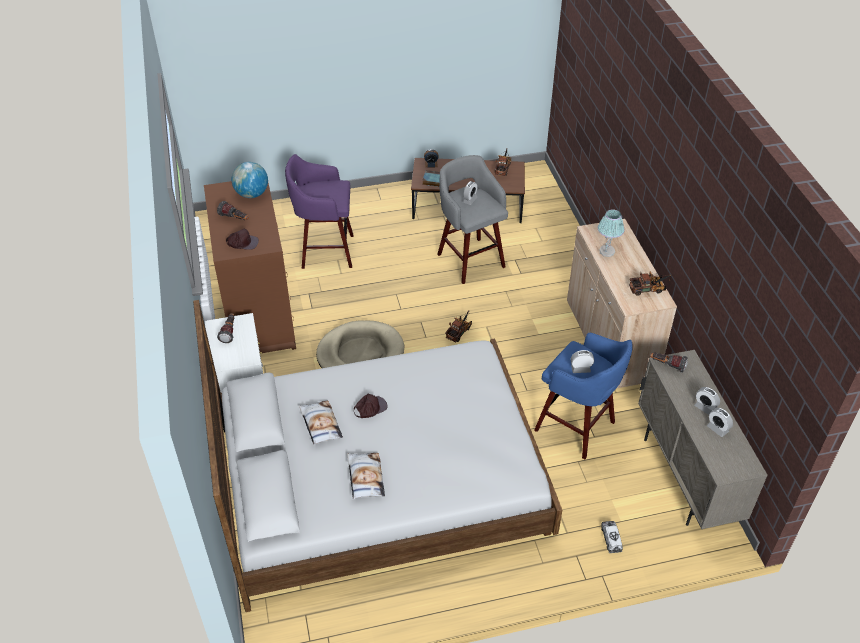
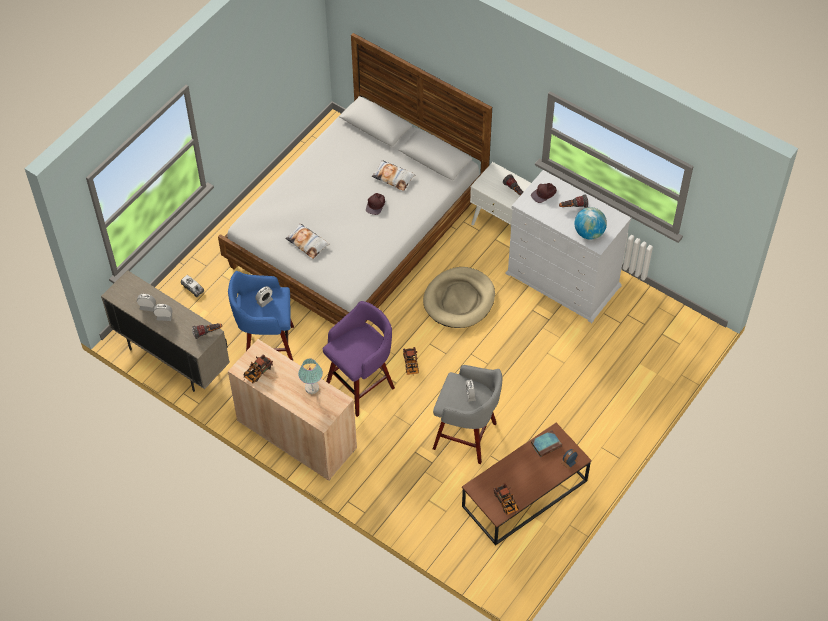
camera: 140 degrees right, 10 degrees up
brown dresser [204,181,296,353] -> white dresser [505,170,631,323]
purple stool [285,154,354,269] -> purple stool moved to [323,301,395,417]
pillow [347,453,385,499] -> pillow moved to [285,223,329,259]

